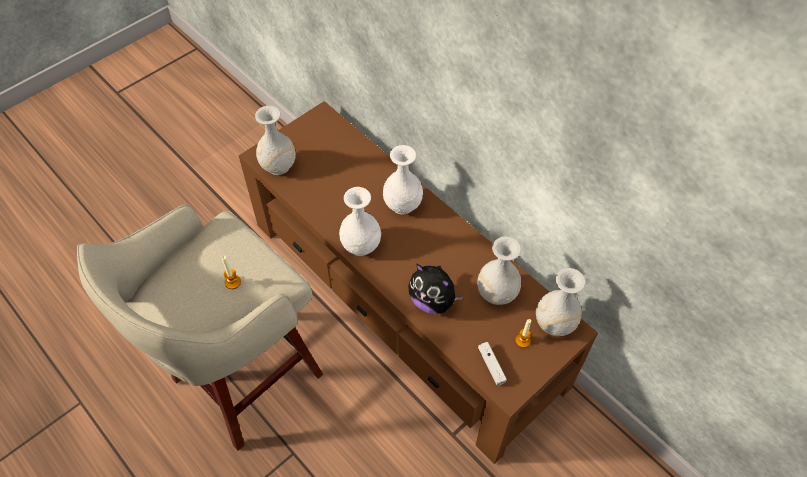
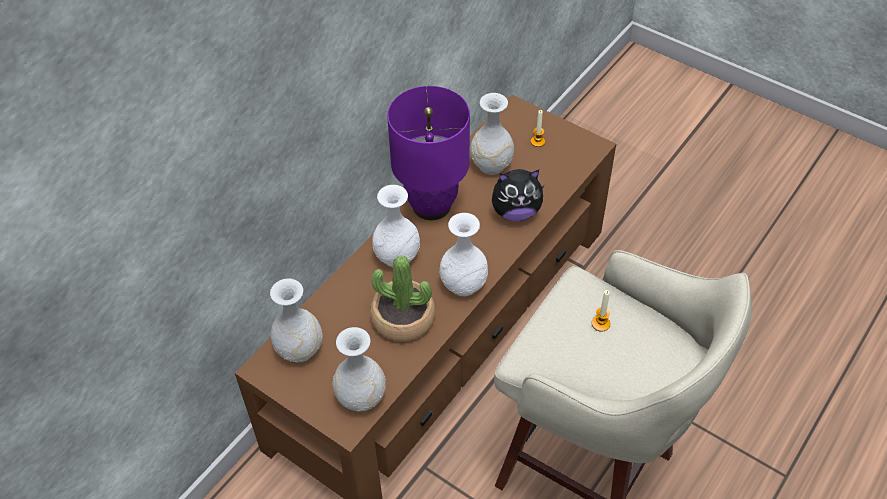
camera: 100 degrees left, 5 degrees down
plush toy [408,263,464,314] -> plush toy turned 60 degrees clockwise [492,169,544,221]
white game controller [478,342,507,385] -> none
white vase [536,268,586,336] -> white vase moved to [270,279,322,362]
none -> potted plant [370,255,435,342]
none -> purple table lamp [387,86,470,220]

